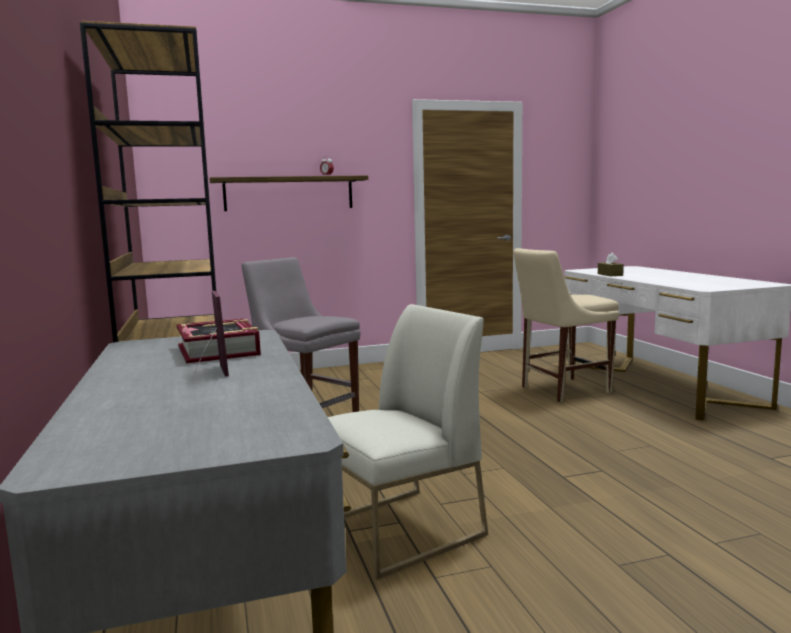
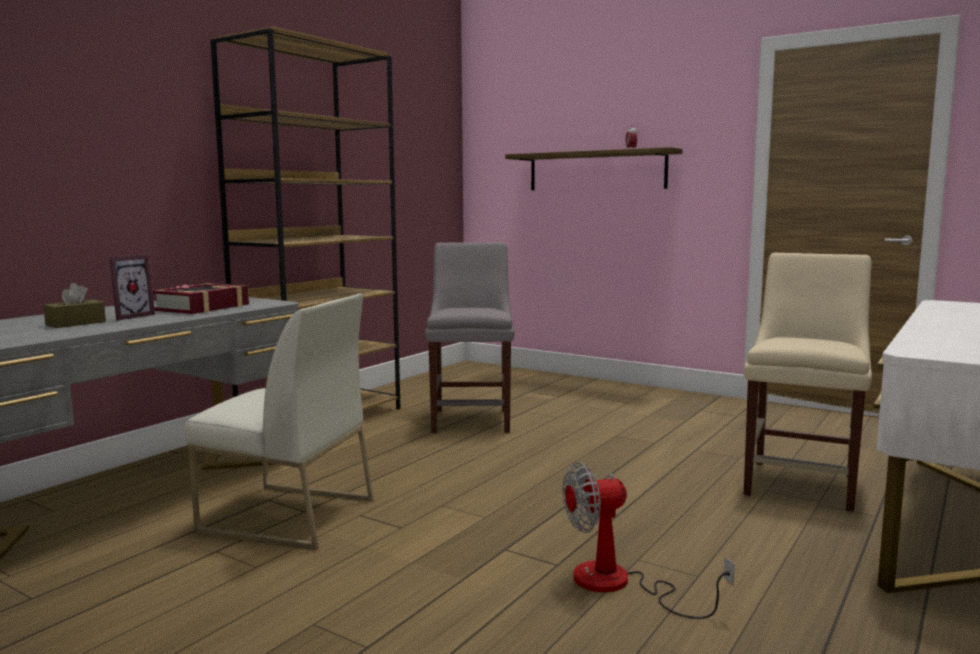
camera: 50 degrees right, 0 degrees up
beige chair [513,248,619,402] -> beige chair turned 90 degrees clockwise [744,253,872,512]
brown tissue box [598,253,624,276] -> brown tissue box moved to [43,283,106,328]
none -> fan [562,462,734,619]

